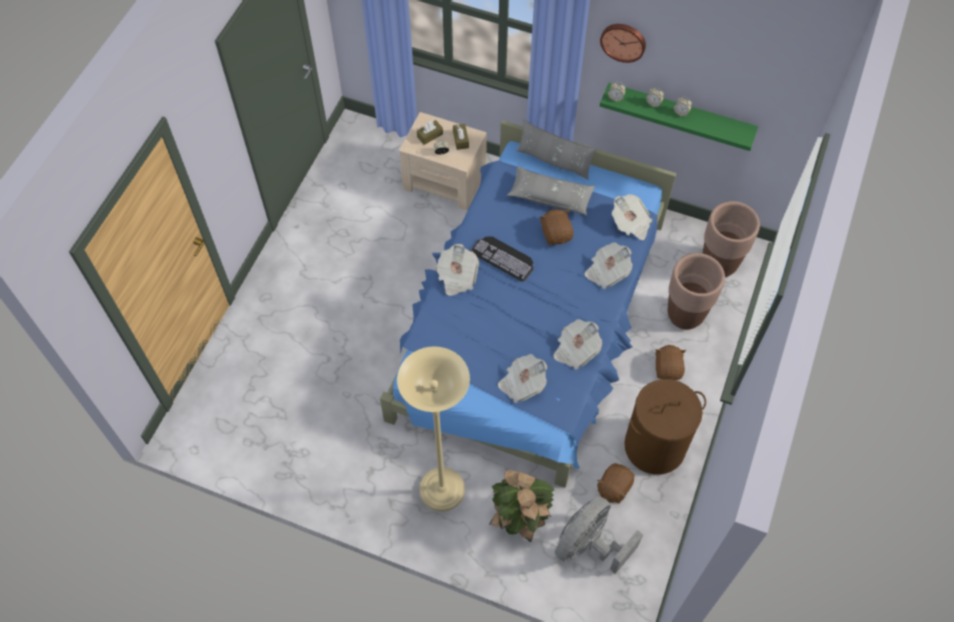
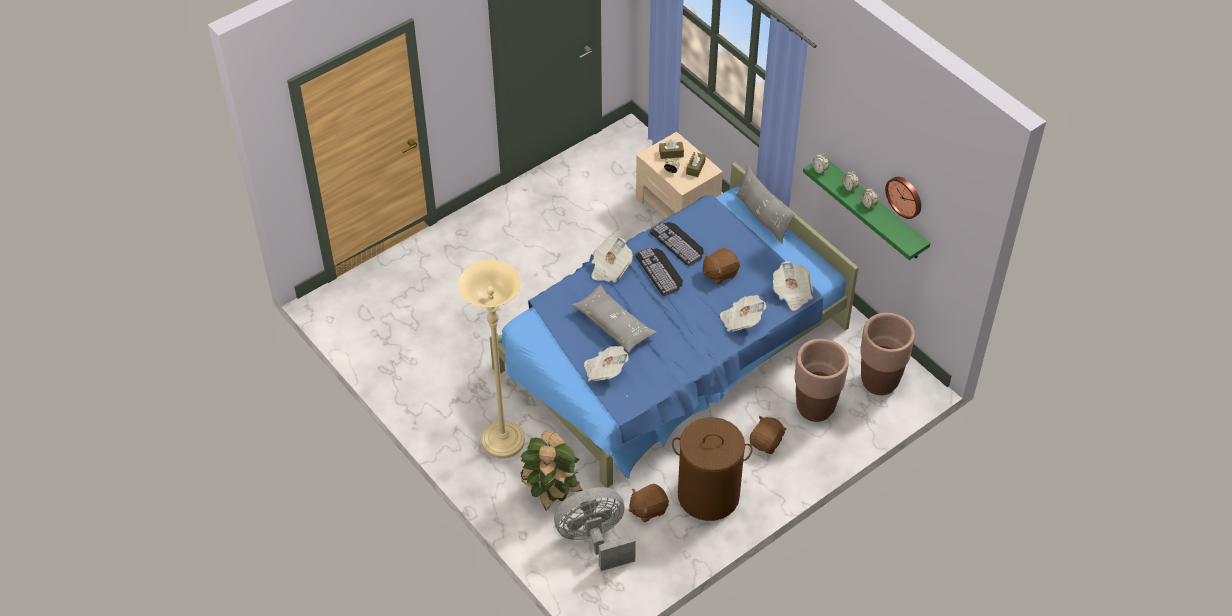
camera: 30 degrees right, 10 degrees down
grey pillow [507,166,595,215] -> grey pillow moved to [572,285,657,353]
brown plush toy [540,209,574,245] -> brown plush toy turned 135 degrees counterclockwise [703,248,740,285]
newspaper [553,319,602,370] -> none
wall clock [600,24,646,63] -> wall clock moved to [885,177,921,219]
none -> keyboard [649,222,704,266]

